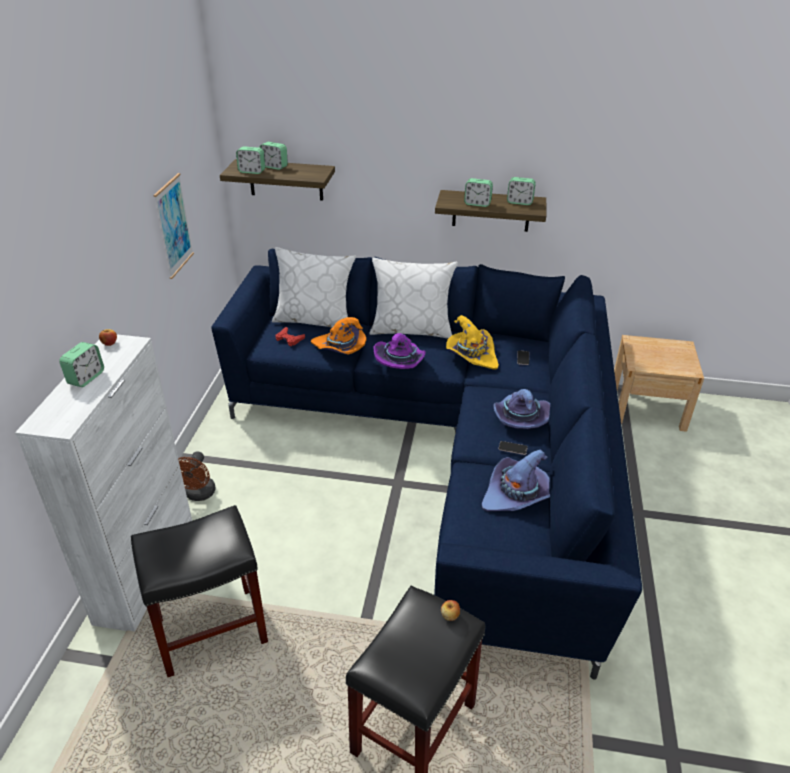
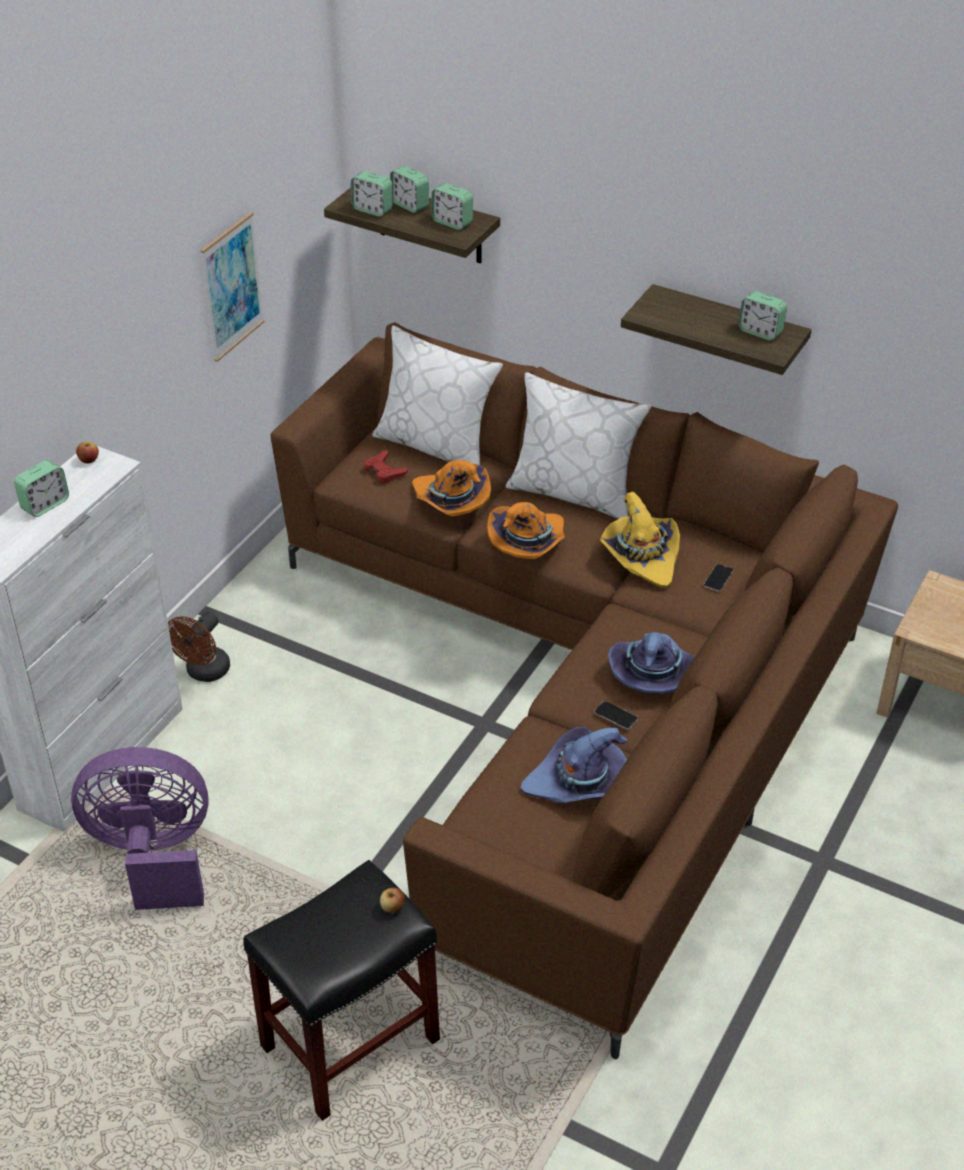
camera: 20 degrees right, 5 degrees up
black stool [131,505,268,677] -> purple fan [71,747,209,910]
blue sofa [211,249,642,680] -> brown sofa [271,322,898,1059]
purple hat [373,333,426,369] -> orange hat [487,502,565,559]
alarm clock [464,178,493,207] -> alarm clock moved to [431,183,473,230]

